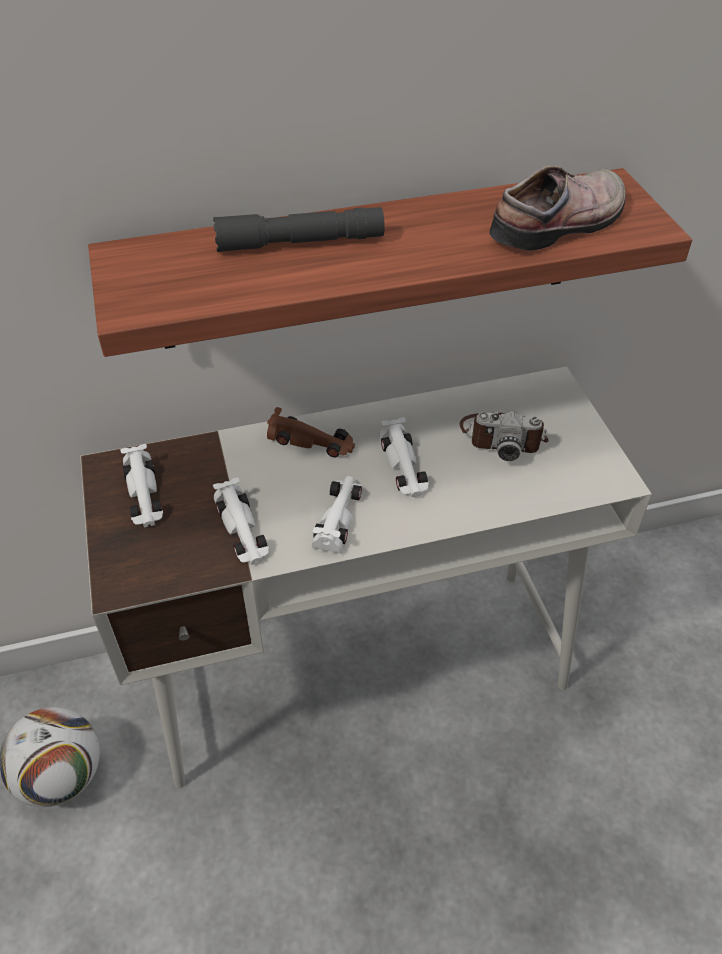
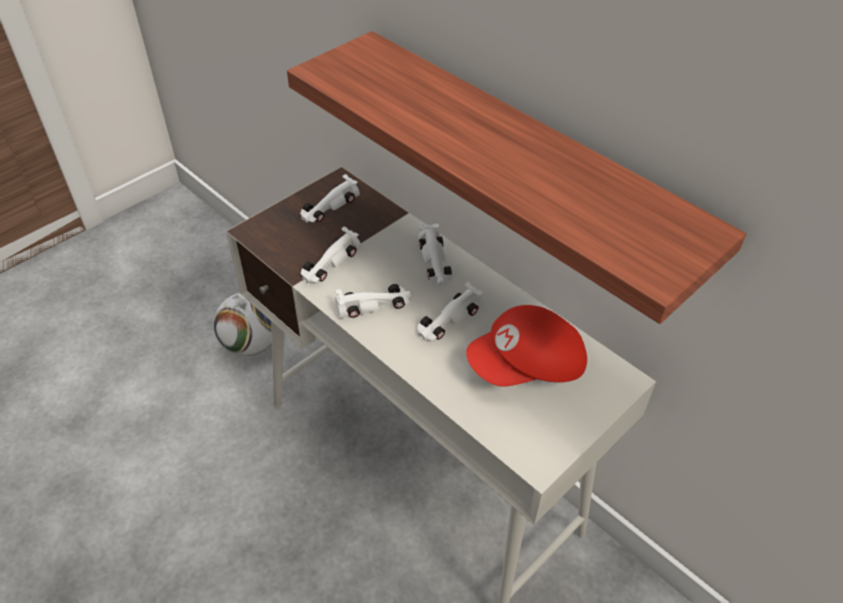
camera: 60 degrees right, 0 degrees up
grey flashlight [213,207,385,252] -> none
brown toy car [267,407,355,457] -> white toy car [418,224,453,286]
camera [460,411,549,461] -> red cap [466,305,587,386]
shoe [489,166,625,251] -> none

